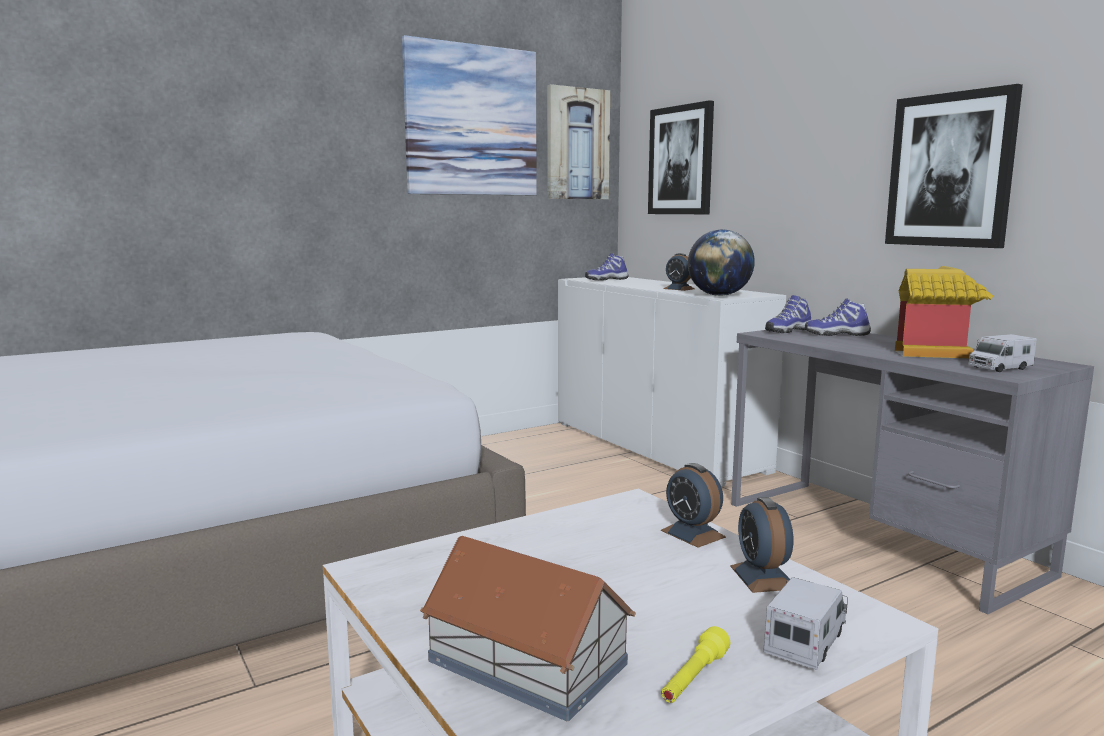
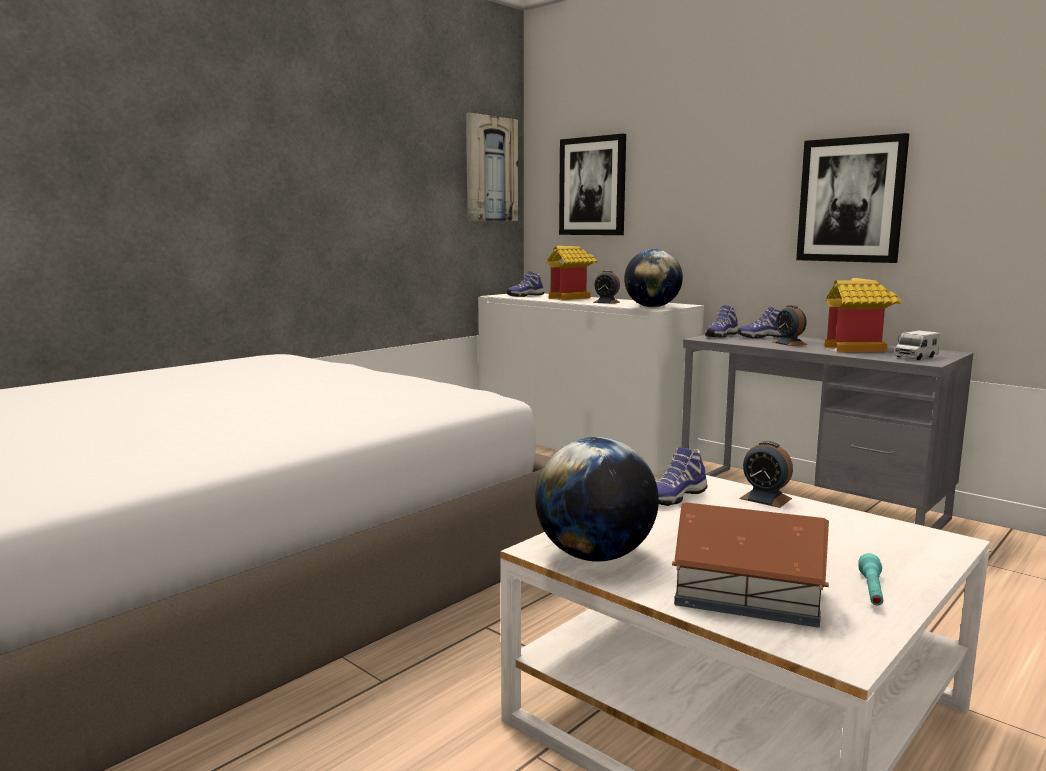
camera: 15 degrees left, 0 degrees up
picture [402,35,537,195] -> none
yellow flashlight [661,626,730,703] -> turquoise flashlight [858,553,884,606]
alarm clock [730,497,793,593] -> alarm clock moved to [772,305,808,346]
toy truck [763,577,848,670] -> none
none -> globe [535,437,659,562]
none -> toy house [546,246,598,300]
none -> shoe [656,447,708,506]

